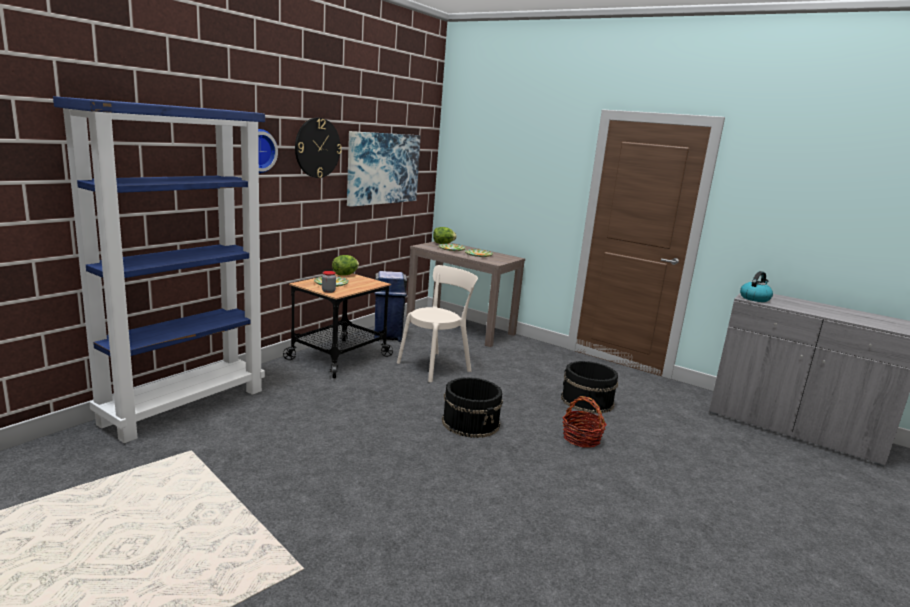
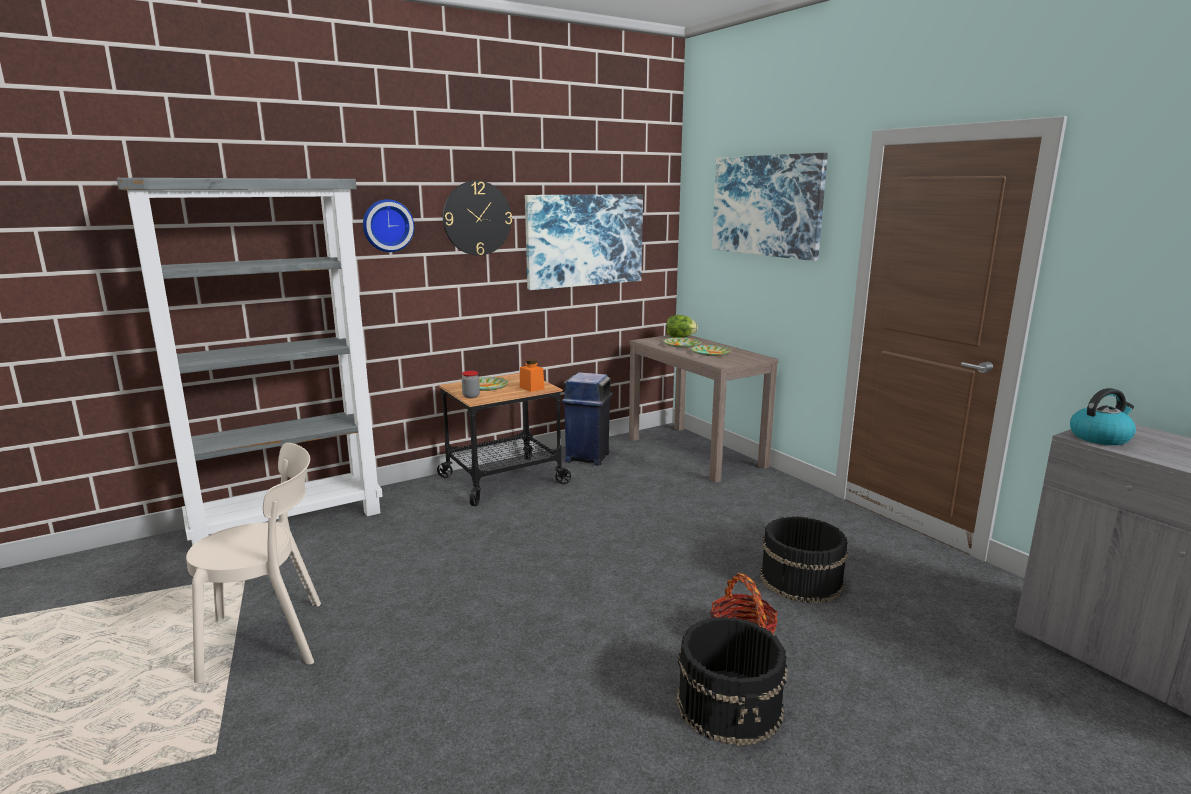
camera: 25 degrees right, 0 degrees up
blue bookcase [53,96,265,443] -> grey bookcase [117,178,383,546]
lettuce [332,255,359,276] -> none
beige chair [397,265,478,383] -> beige chair moved to [186,443,321,683]
black bucket [442,377,503,438] -> black bucket moved to [676,617,788,746]
none -> orange jar [520,359,545,392]
none -> picture [712,153,828,261]

